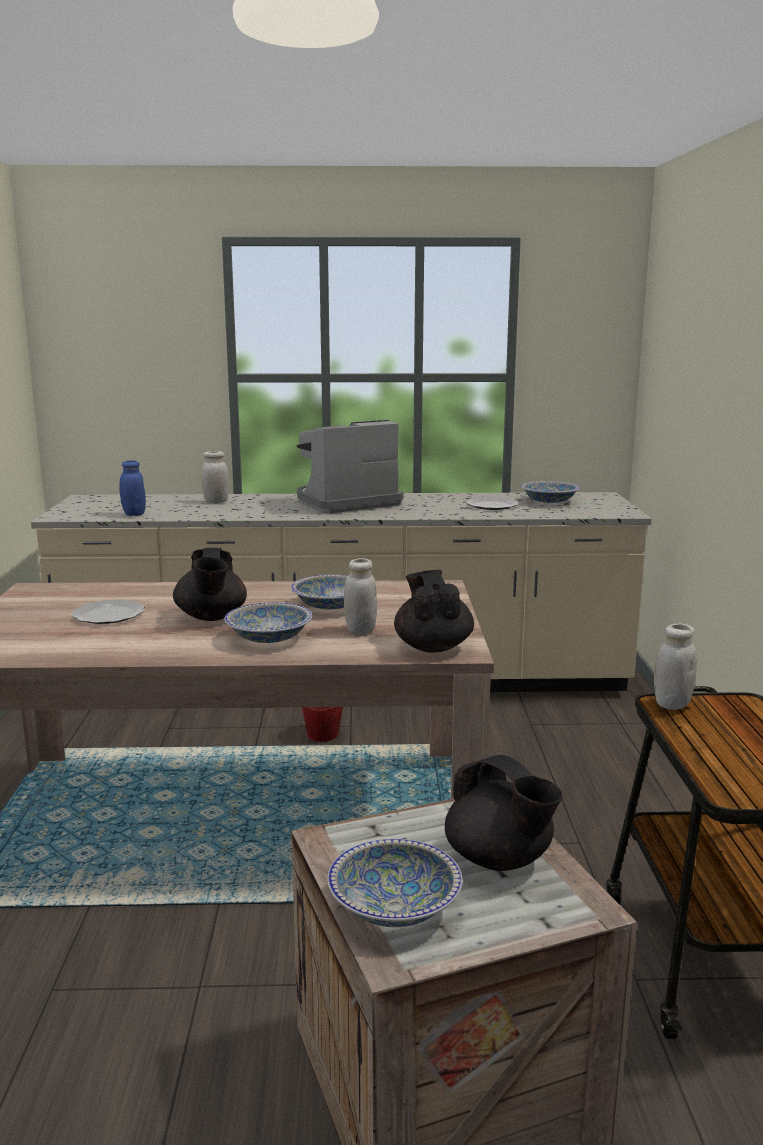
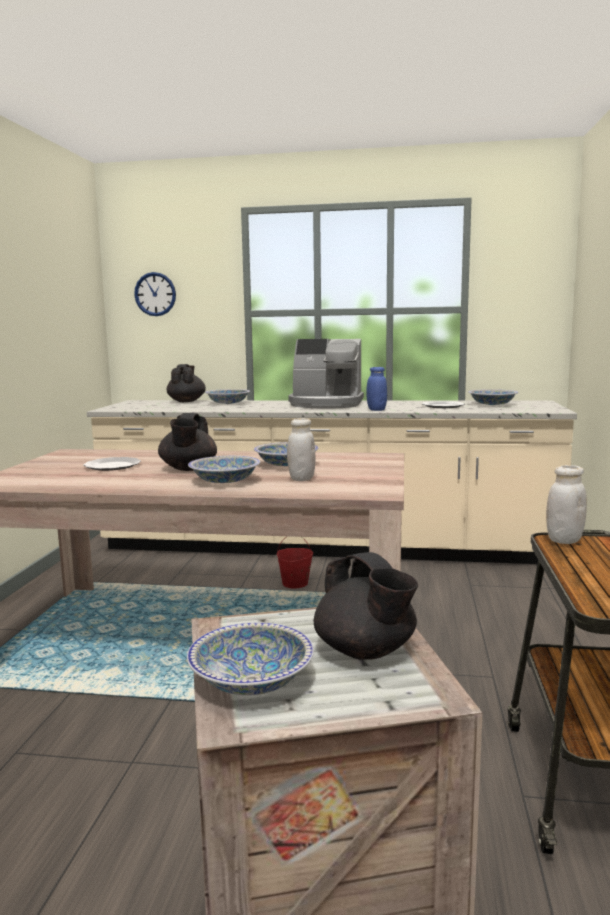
camera: 10 degrees right, 5 degrees down
blue jar [119,460,146,516] -> blue jar moved to [366,367,387,411]
white jar [201,451,229,503] -> bowl [205,389,250,404]
coffee machine [297,420,404,513] -> coffee machine turned 150 degrees counterclockwise [288,339,364,409]
black teapot [394,570,474,653] -> black teapot moved to [167,364,206,402]
none -> wall clock [134,272,176,316]

